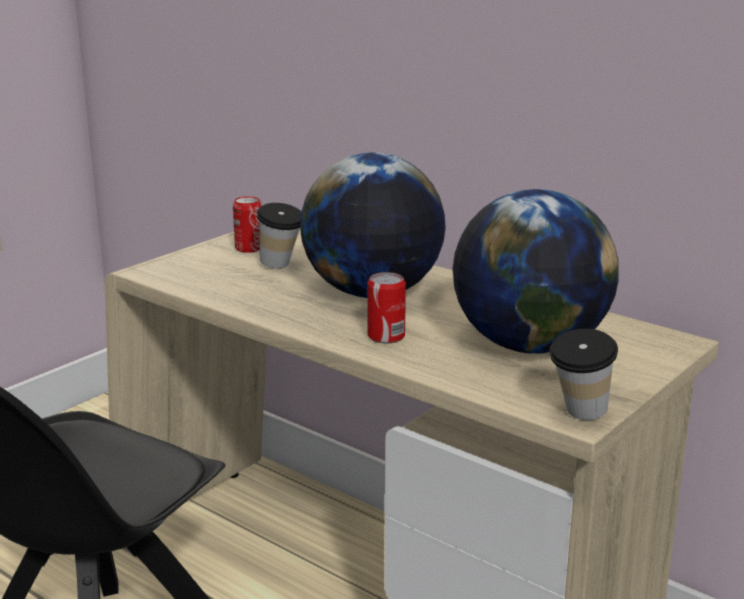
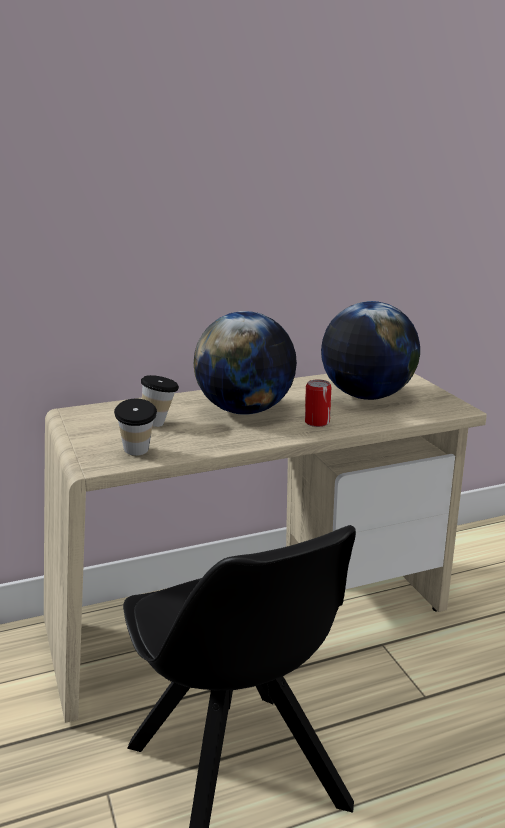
camera: 60 degrees left, 0 degrees up
can [233,196,262,253] -> none
cup [549,329,618,420] -> cup moved to [114,398,157,456]

